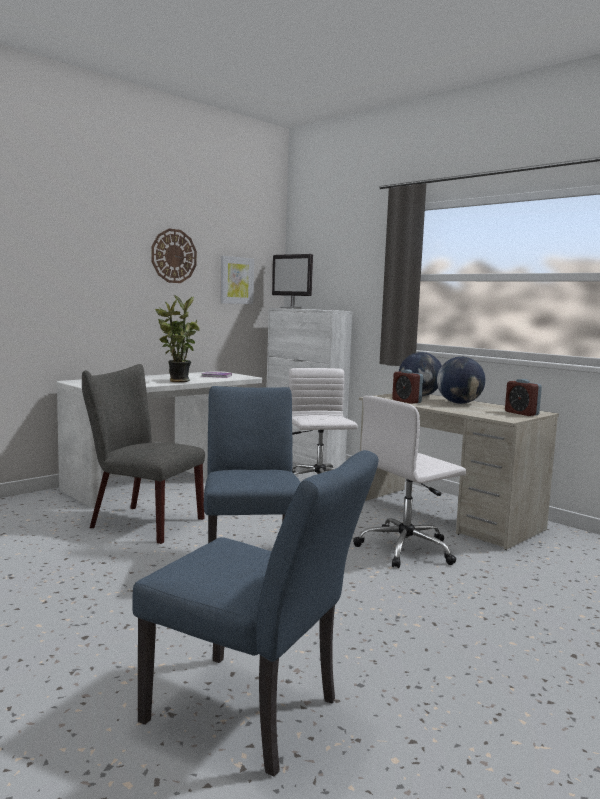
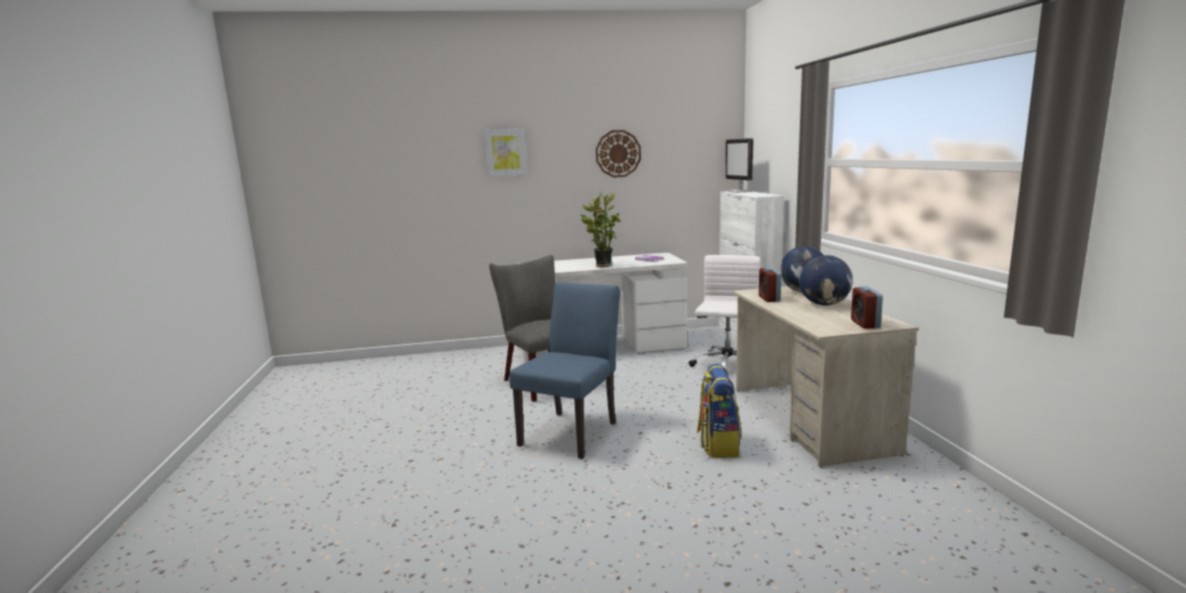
camera: 35 degrees right, 5 degrees up
blue chair [132,450,379,777] -> none
picture [220,256,254,304] -> picture moved to [484,129,527,177]
white office chair [353,396,466,568] -> backpack [697,364,742,458]

